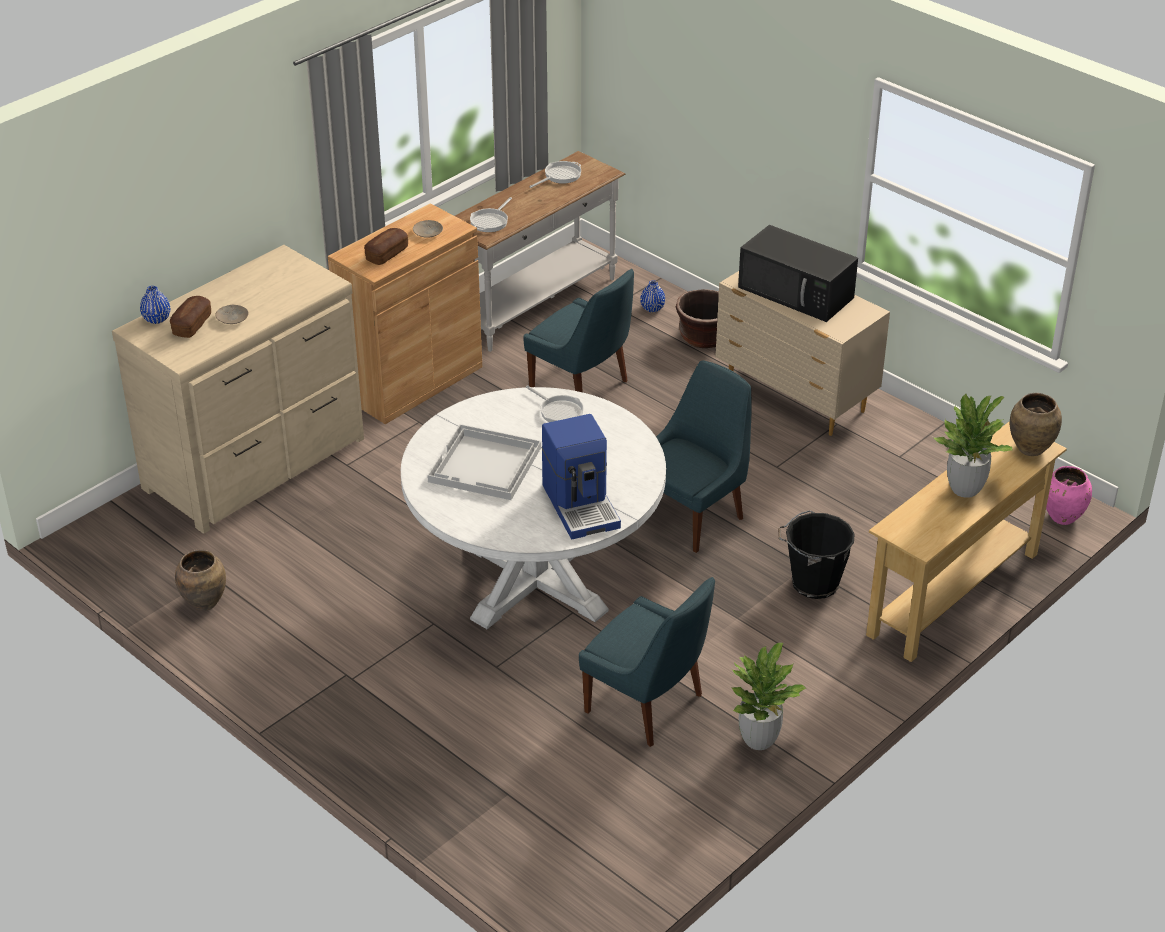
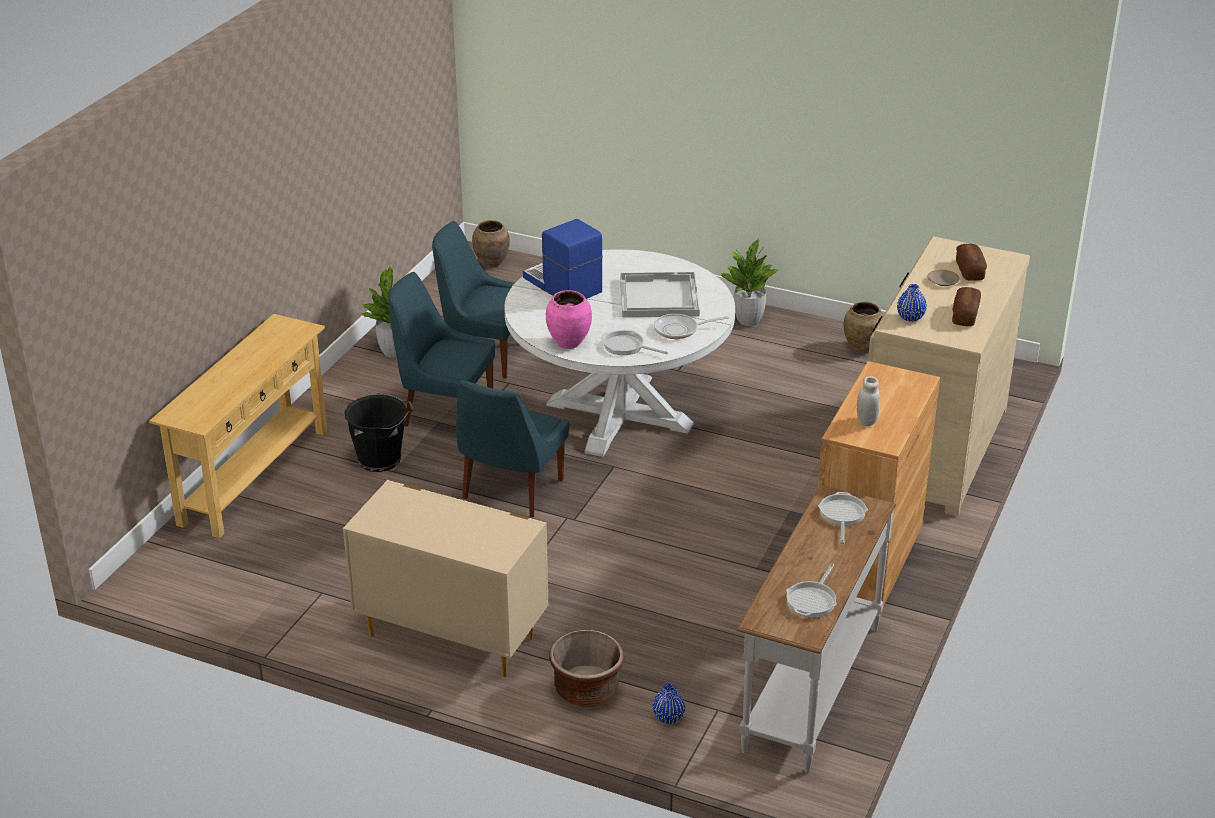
camera: 160 degrees right, 5 degrees down
blue vase [140,286,170,324] -> blue vase moved to [897,284,927,322]
bread [364,228,408,265] -> bread moved to [952,287,981,326]
beige plate [413,220,443,238] -> white jar [857,376,880,426]
blue chair [523,269,634,392] -> blue chair moved to [388,272,495,427]
black microwave [738,225,858,322] -> none
potted plant [933,393,1013,498] -> potted plant moved to [720,238,778,326]
brown vase [1010,393,1062,456] -> brown vase moved to [472,220,510,268]
pink vase [1046,466,1092,525] -> pink vase moved to [546,290,592,349]
none -> frying pan [654,314,729,339]

